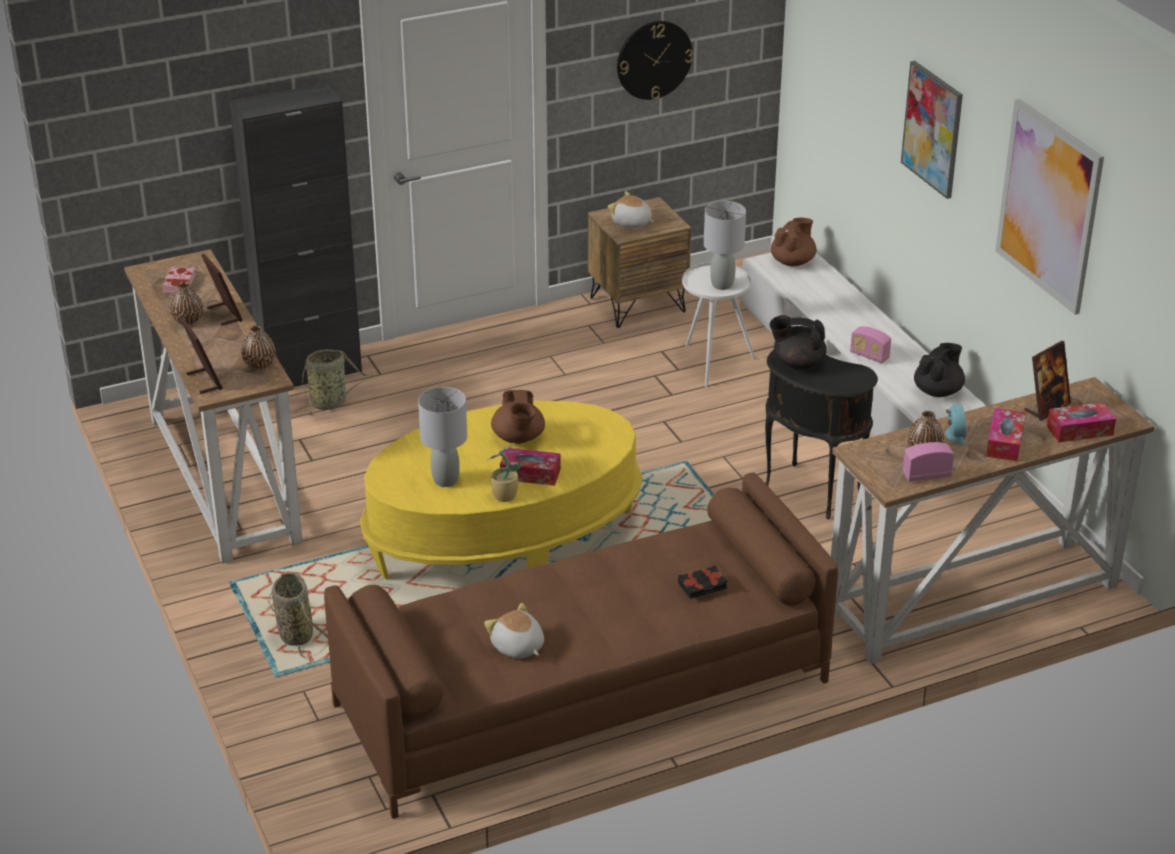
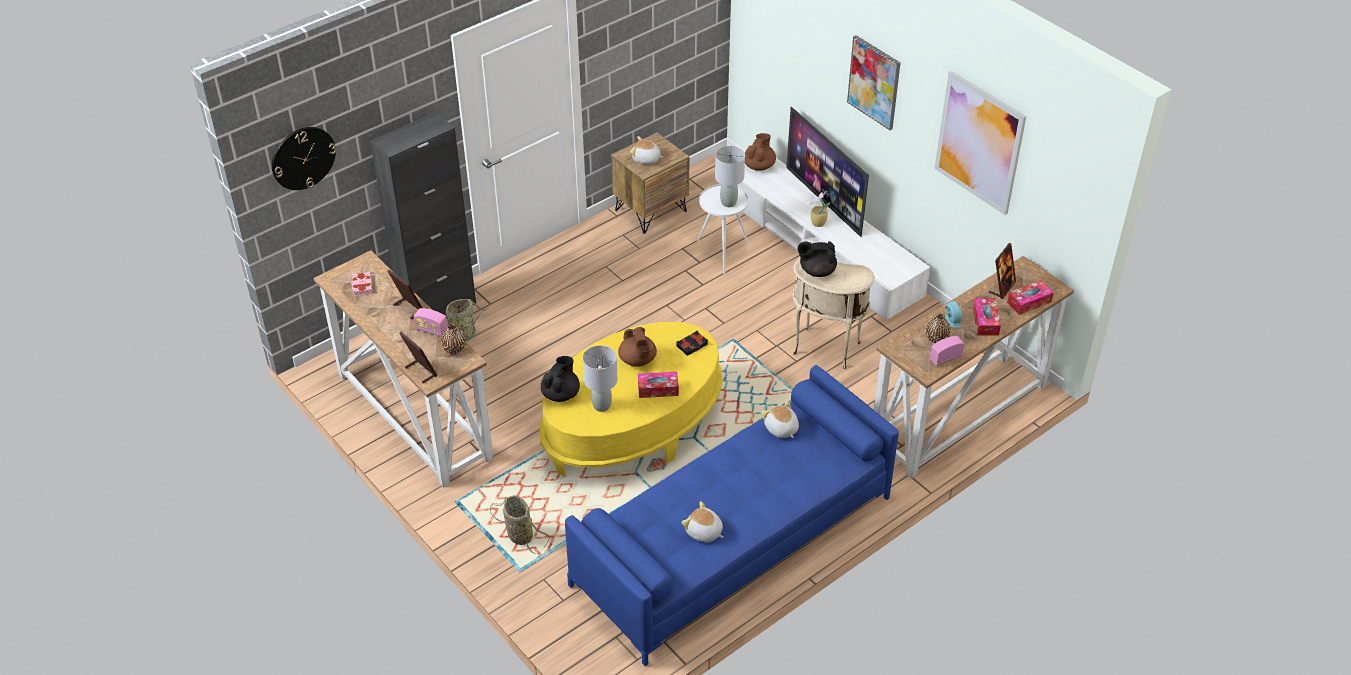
camera: 15 degrees left, 10 degrees up
brown vase [170,282,203,325] -> none
brown sofa [324,472,838,819] -> blue sofa [565,365,899,666]
potted plant [486,443,523,502] -> potted plant moved to [810,191,830,227]
wall clock [617,21,693,100] -> wall clock moved to [272,127,336,190]
black book [678,566,727,599] -> black book moved to [676,331,708,356]
black side table [765,350,878,519] -> beige side table [792,257,874,369]
radio [850,326,891,363] -> radio moved to [414,308,447,337]
black teapot [914,343,965,397] -> black teapot moved to [540,356,580,402]
none -> plush toy [761,401,799,438]
none -> television [786,107,869,237]

